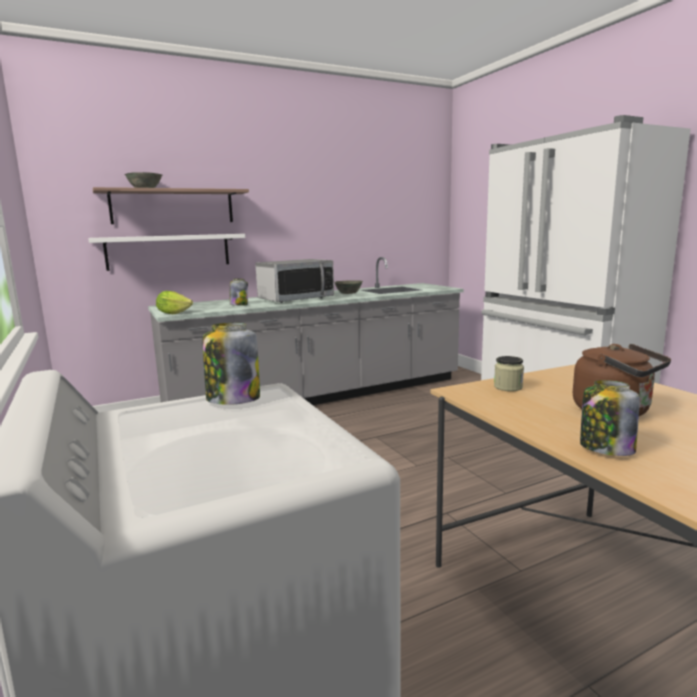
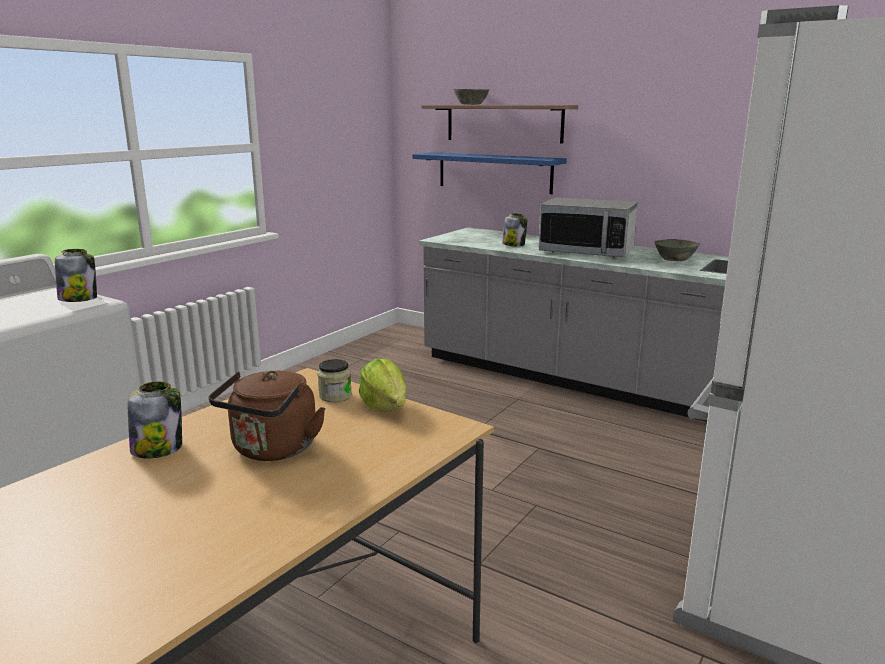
camera: 60 degrees right, 5 degrees up
white shelf [88,234,245,271] -> blue shelf [412,152,567,194]
lettuce [156,291,193,314] -> lettuce moved to [359,359,407,412]

